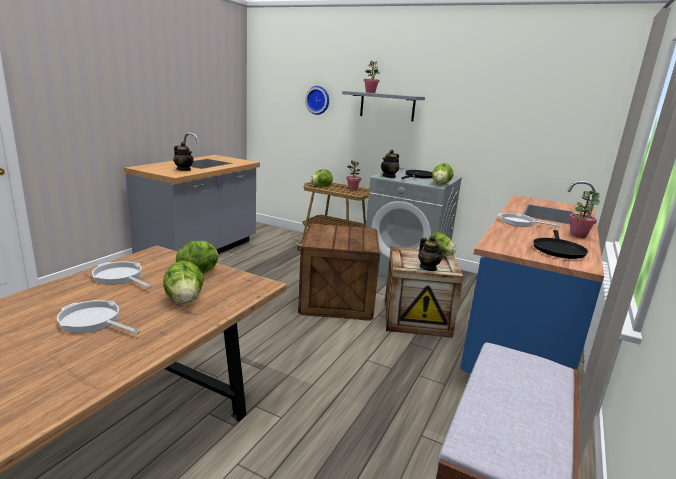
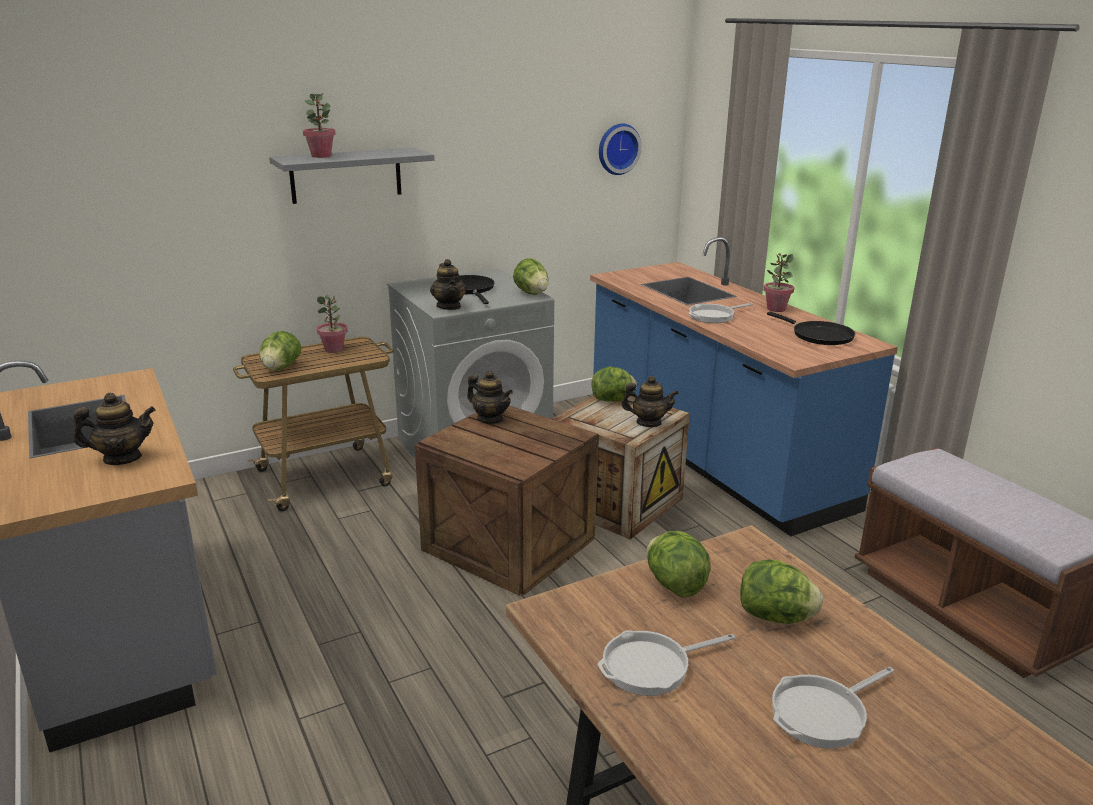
camera: 55 degrees left, 5 degrees up
wall clock [305,86,329,115] -> wall clock moved to [599,124,642,175]
none -> teapot [467,371,513,424]

